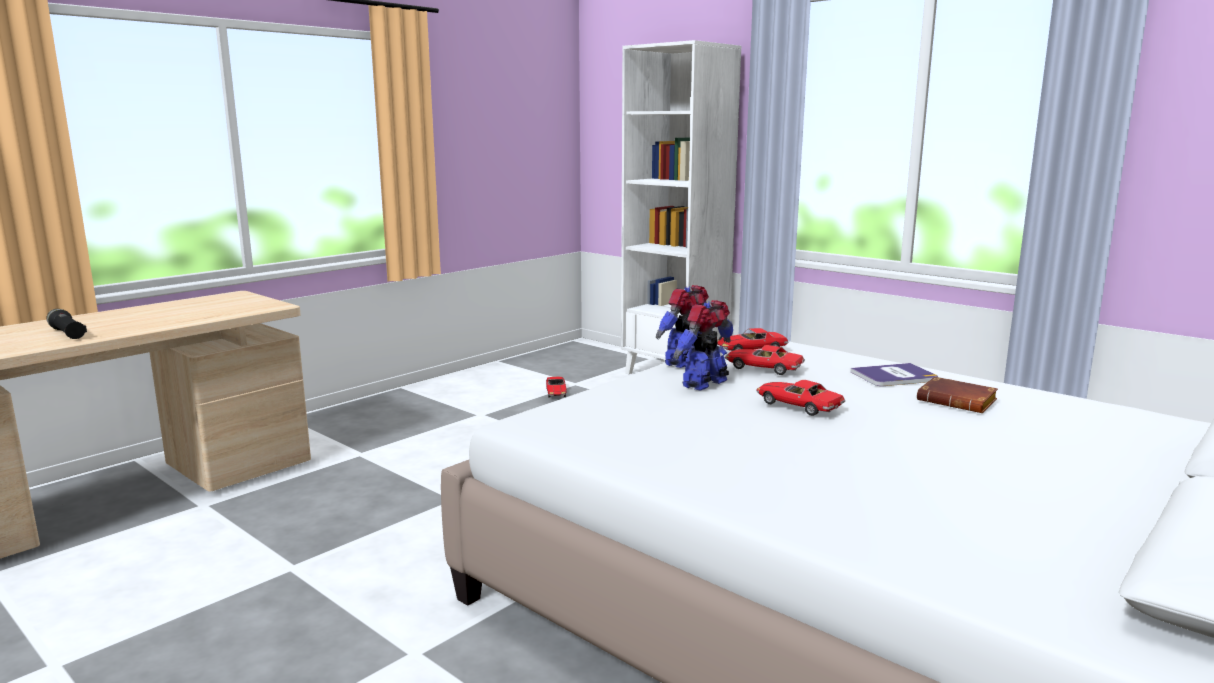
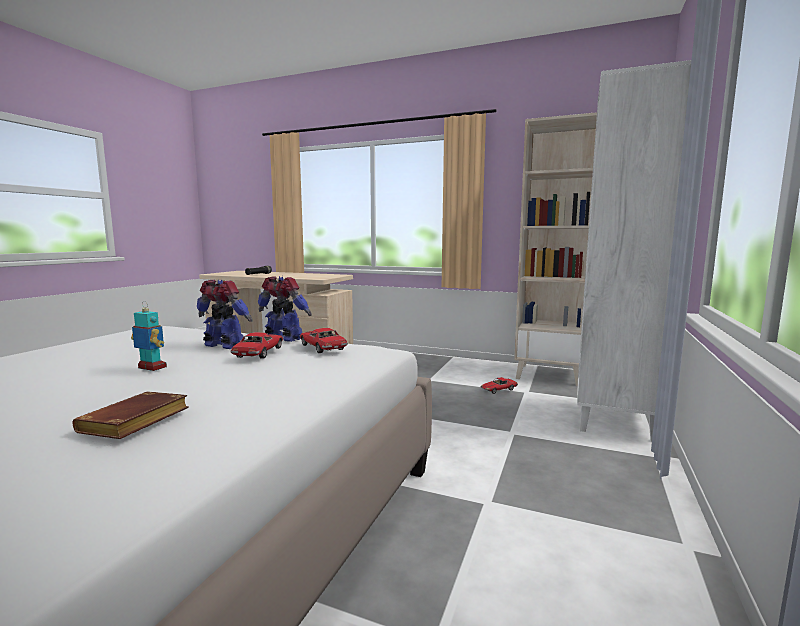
camera: 70 degrees right, 5 degrees down
toy car [756,380,845,416] -> toy robot [131,301,167,371]
book [851,363,938,386] -> none
none -> beige bookcase [514,112,597,386]

